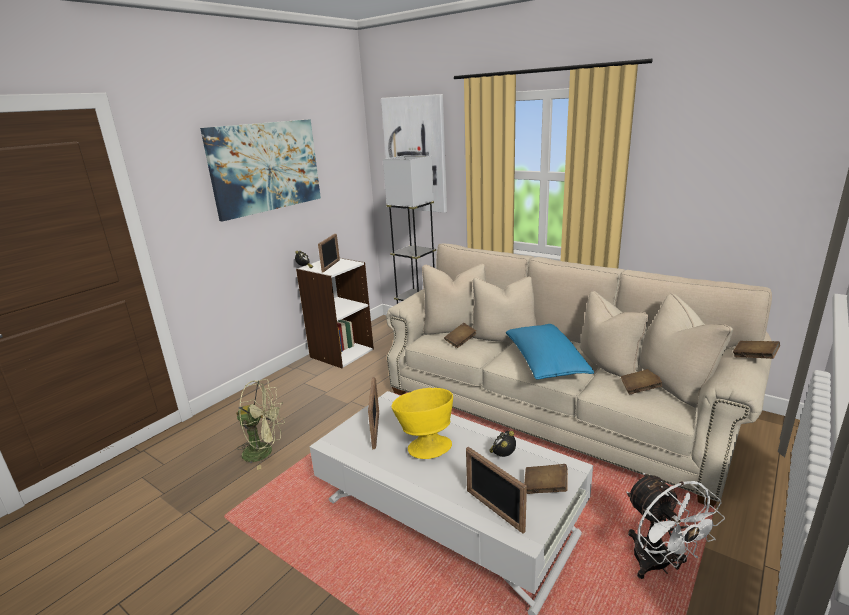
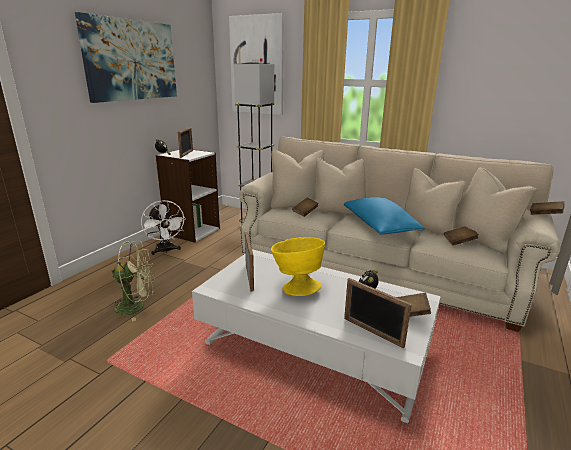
camera: 10 degrees left, 0 degrees up
white fan [626,473,725,579] -> white fan moved to [141,200,186,255]

